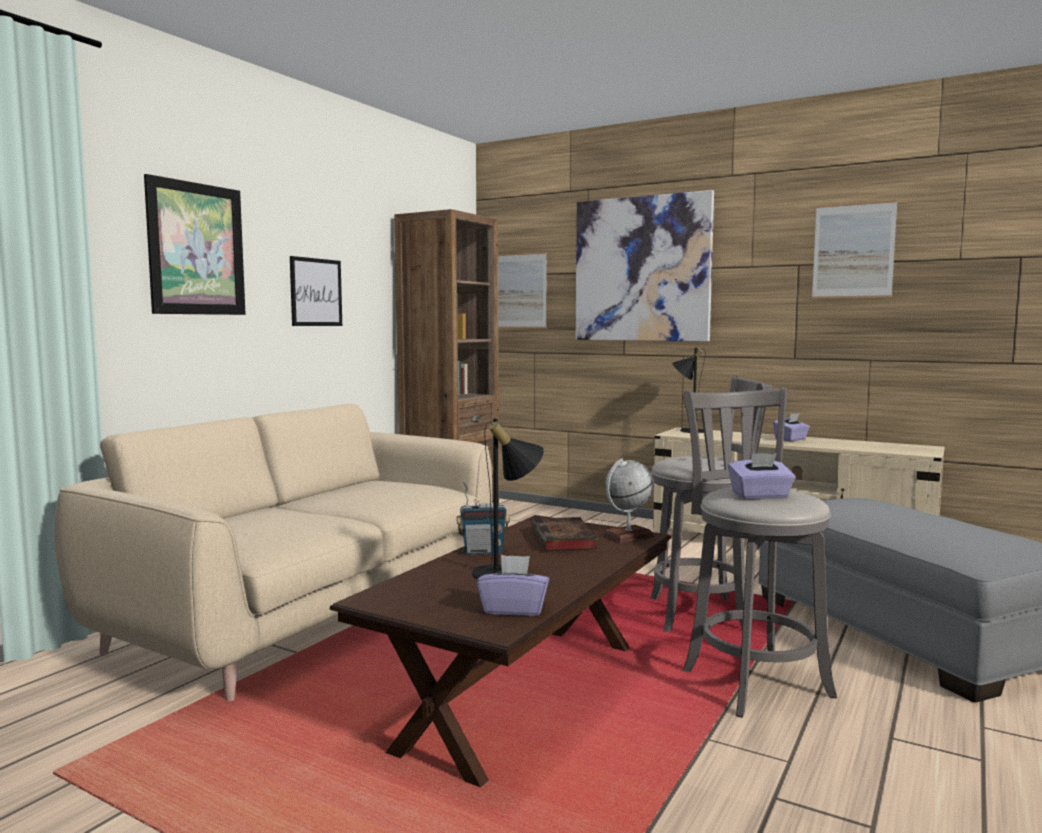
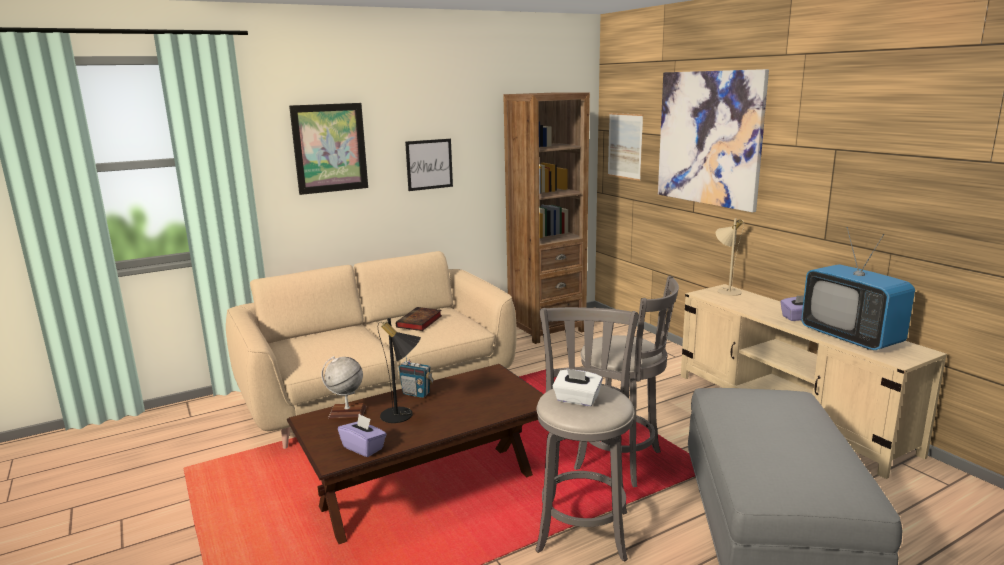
camera: 30 degrees right, 10 degrees up
book [531,517,598,552] -> book moved to [396,307,442,331]
globe [602,459,655,543] -> globe moved to [321,356,366,419]
black table lamp [672,347,705,433] -> beige table lamp [716,218,744,296]
purple tissue box [728,453,795,499] -> white tissue box [553,368,603,406]
picture [812,200,897,299] -> none
none -> television [801,227,915,350]

